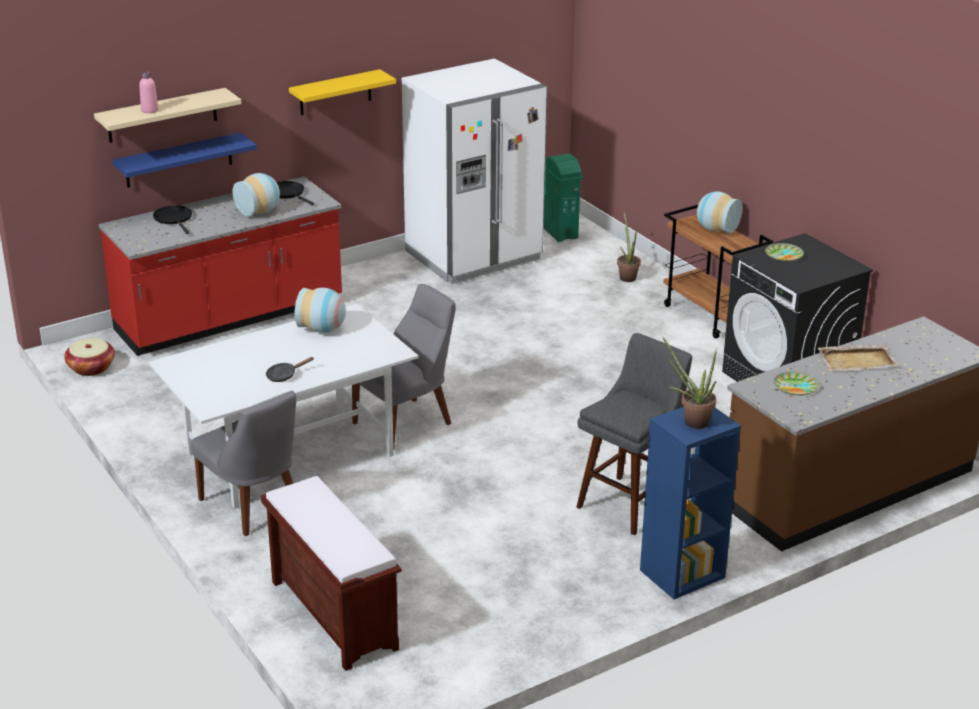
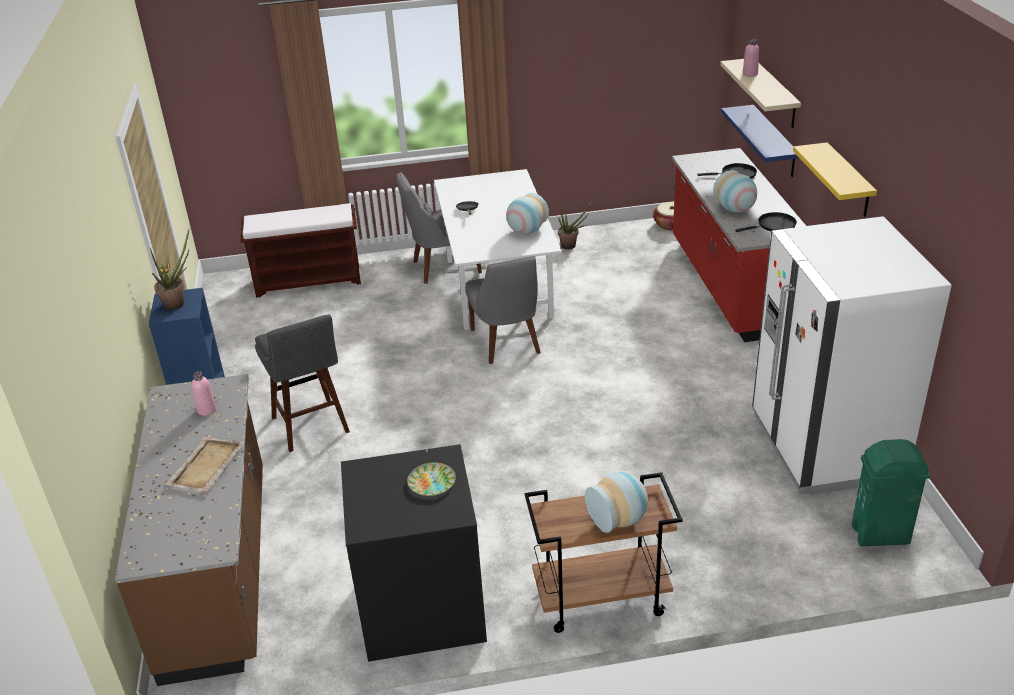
camera: 115 degrees right, 5 degrees up
potted plant [617,211,641,282] -> potted plant moved to [558,200,593,250]
plate [774,372,818,395] -> pink bottle [191,371,217,416]

